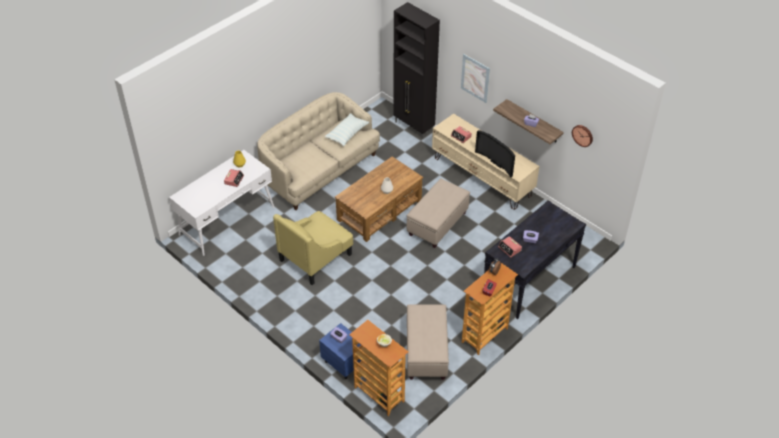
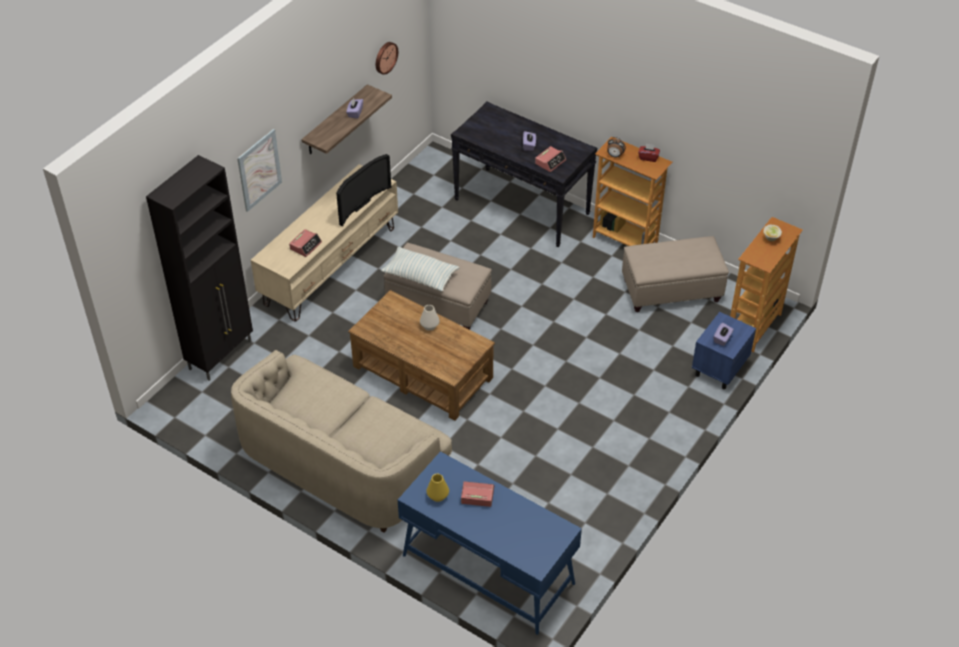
camera: 100 degrees left, 0 degrees up
white desk [169,150,274,256] -> blue desk [398,451,582,635]
yellow armchair [273,211,353,285] -> none
pillow [325,113,369,146] -> pillow moved to [381,247,459,292]

